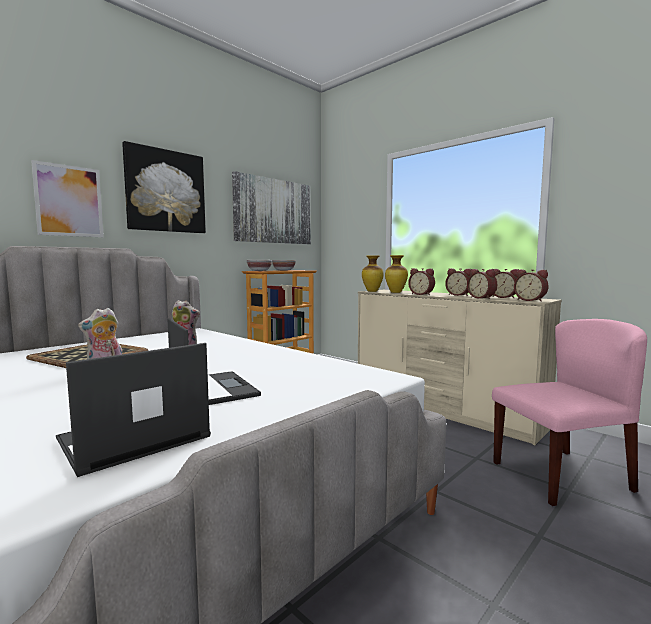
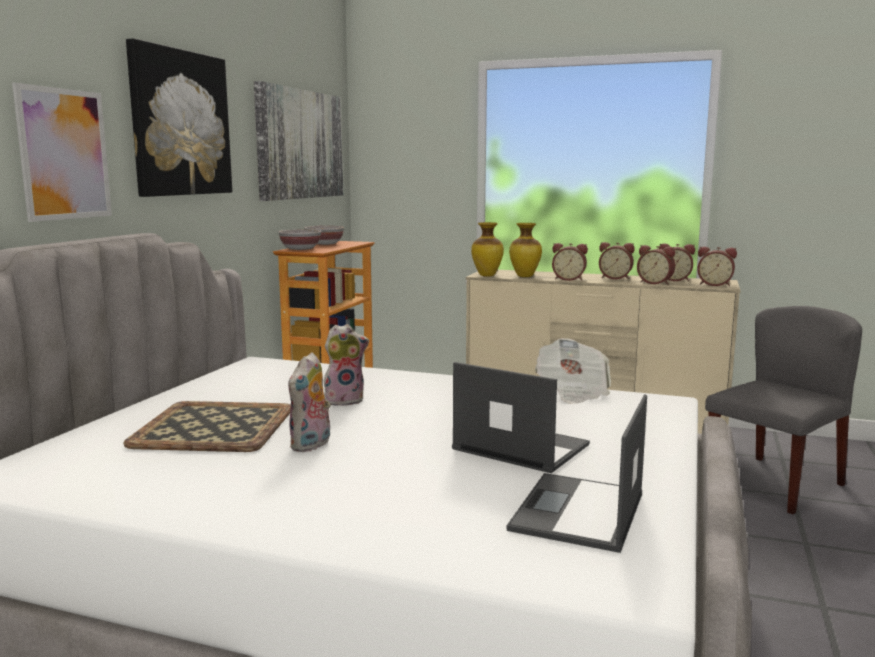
camera: 25 degrees left, 5 degrees up
pink chair [492,319,647,506] -> grey chair [705,306,862,514]
none -> newspaper [535,338,611,404]

